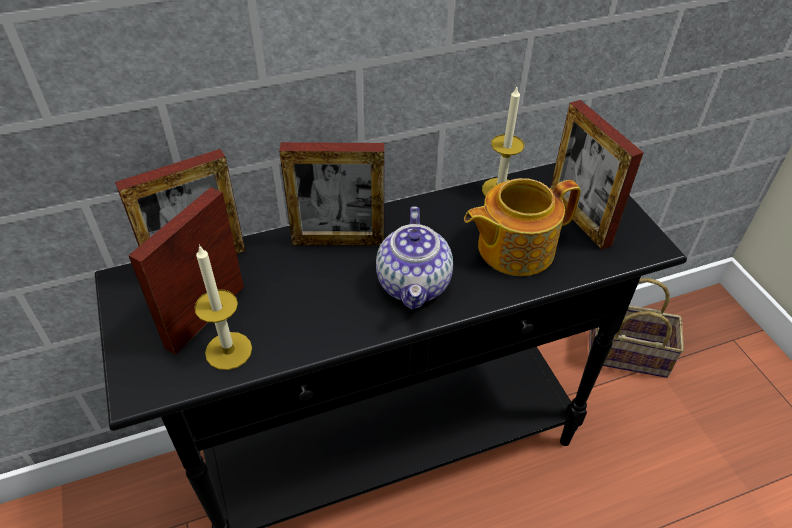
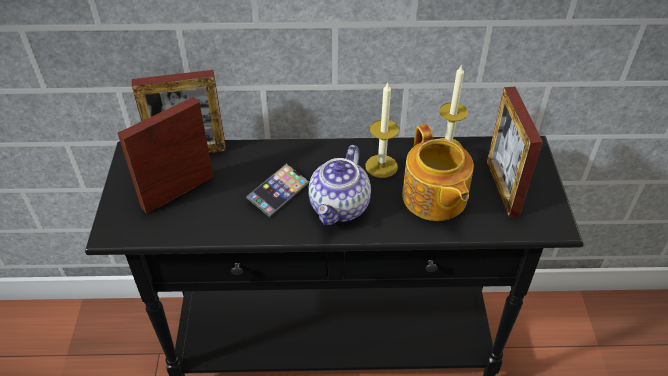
camera: 20 degrees right, 0 degrees up
candle [194,245,252,370] -> candle moved to [365,82,399,178]
picture frame [279,142,384,246] -> none
teapot [464,178,581,276] -> teapot turned 105 degrees counterclockwise [402,124,474,221]
basket [589,278,684,378] -> none
none -> phone [246,164,309,217]

